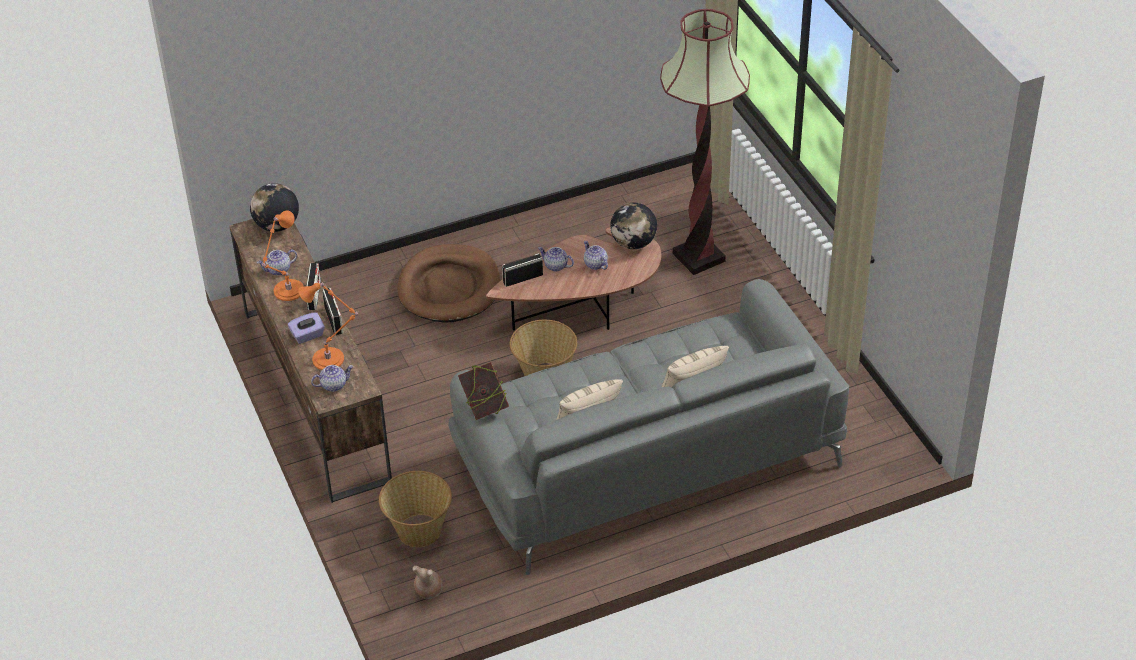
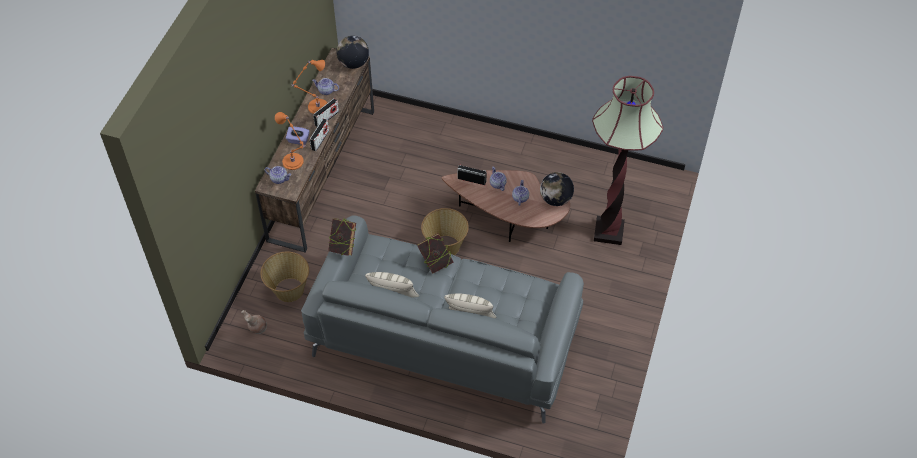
camera: 40 degrees right, 10 degrees up
brown dog bed [397,244,500,322] -> none
none -> book [417,233,454,274]

